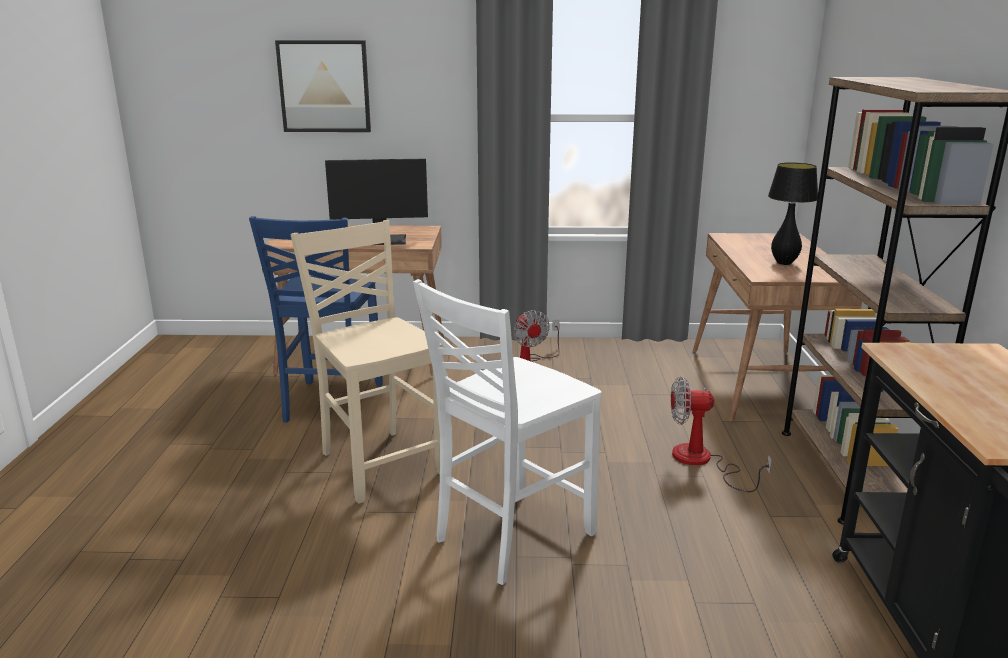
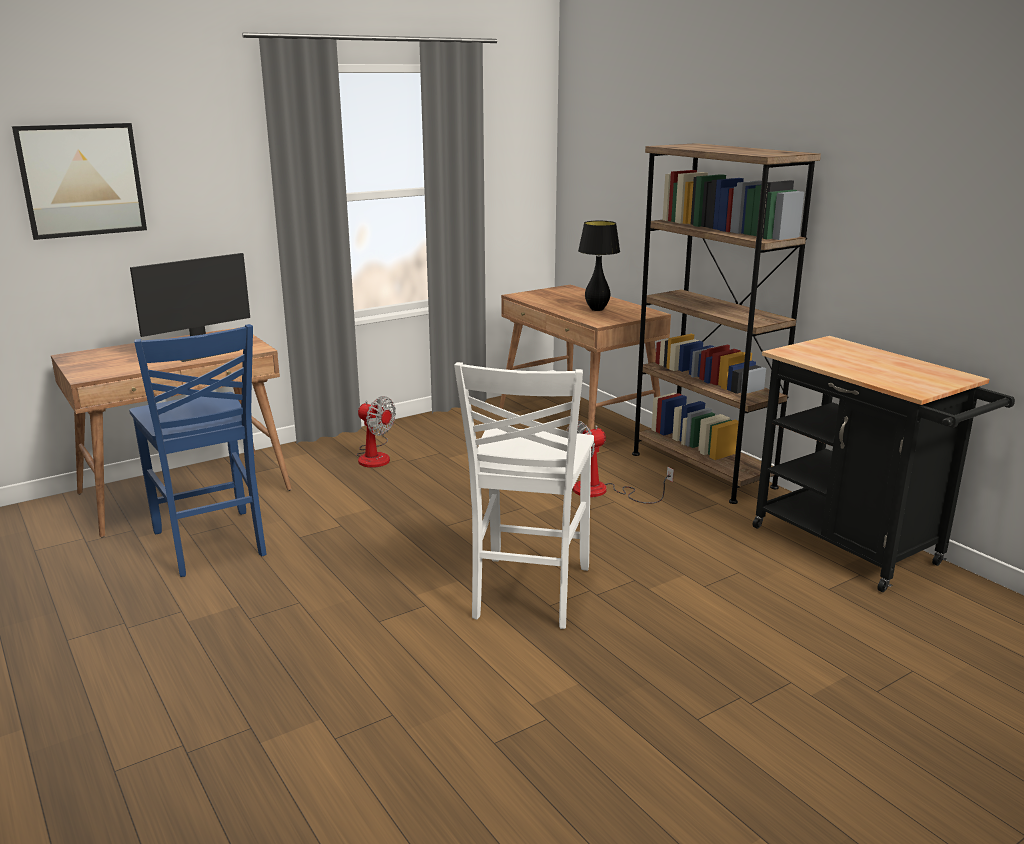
camera: 35 degrees left, 0 degrees up
beige chair [290,220,445,504] -> none

